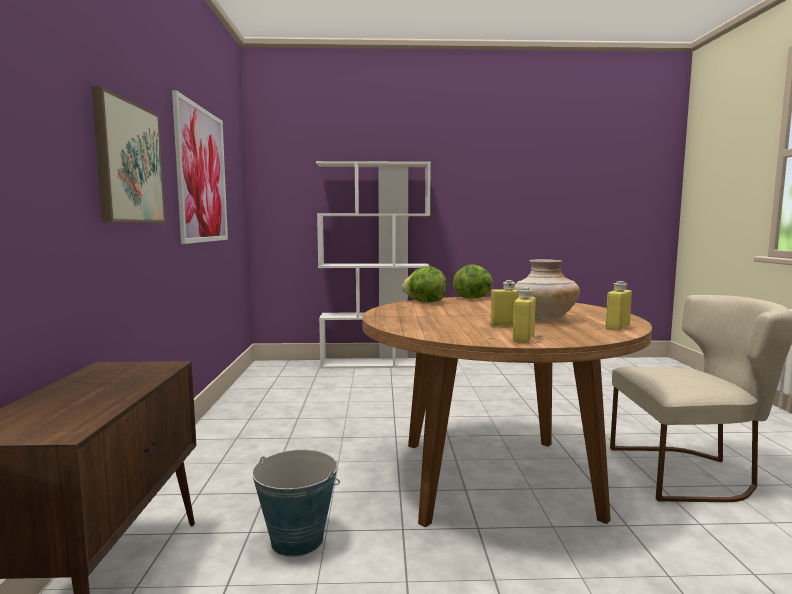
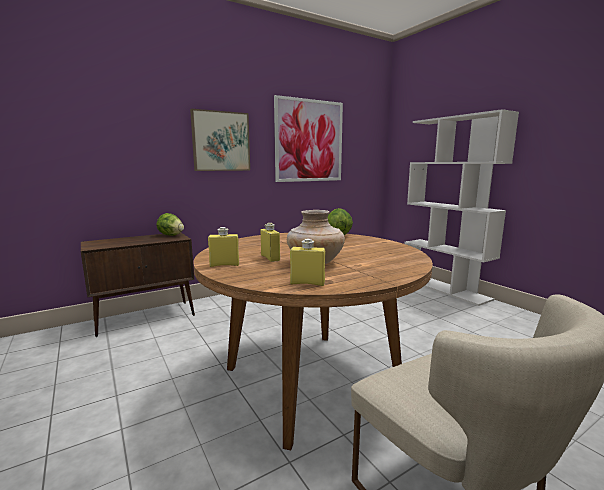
camera: 60 degrees right, 5 degrees up
bucket [252,450,340,557] -> none
lettuce [453,264,493,299] -> lettuce moved to [156,213,184,236]

